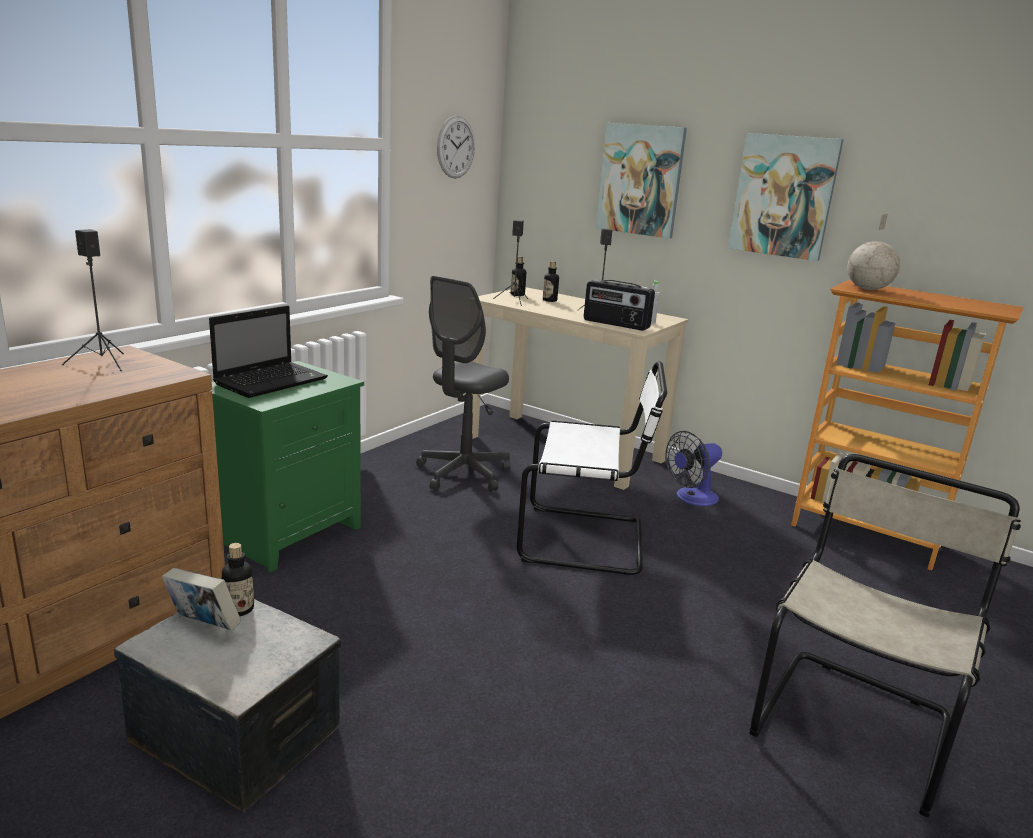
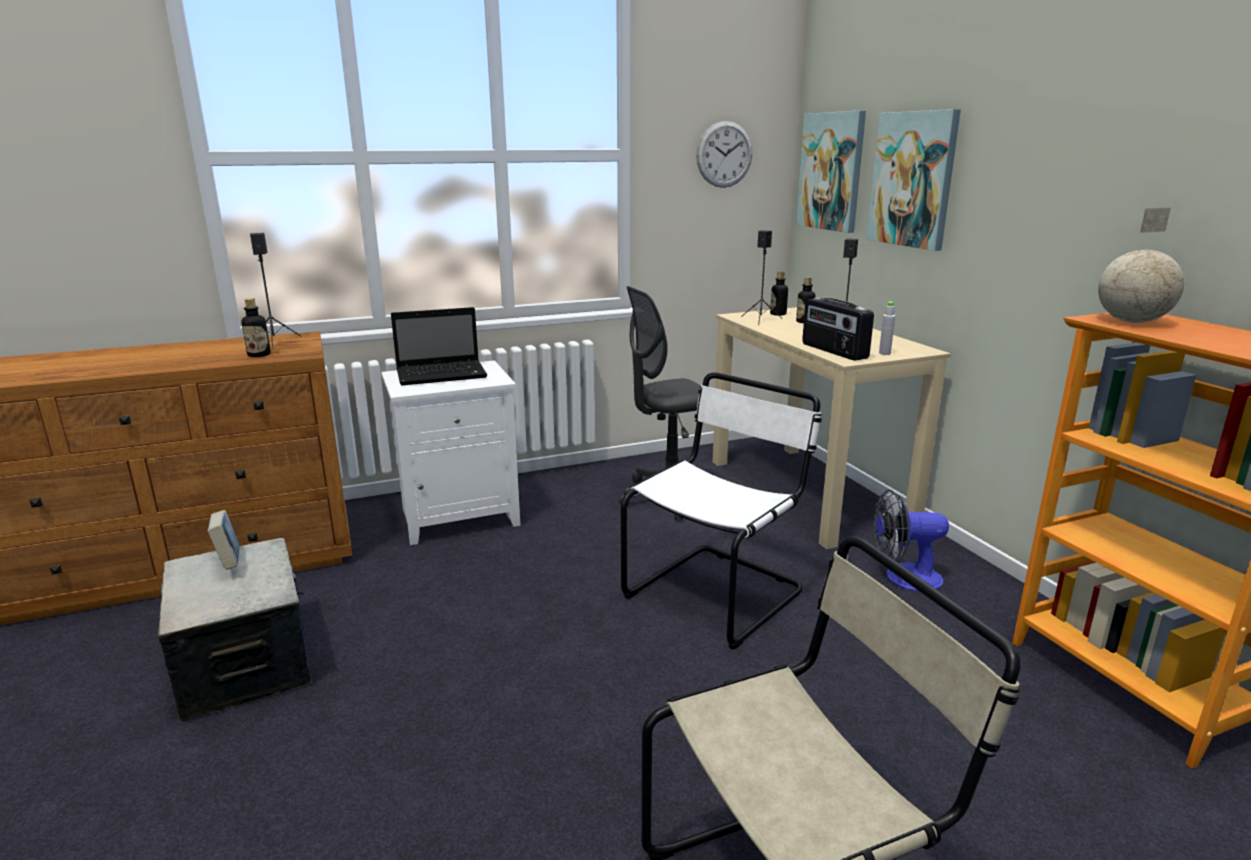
camera: 35 degrees right, 0 degrees up
green nightstand [211,361,364,572] -> white nightstand [381,360,520,545]
bottle [221,543,254,616] -> bottle moved to [241,298,271,357]
white chair [517,361,667,575] -> white chair turned 90 degrees counterclockwise [621,372,822,649]
picture [728,133,844,261] -> picture moved to [796,111,866,233]

